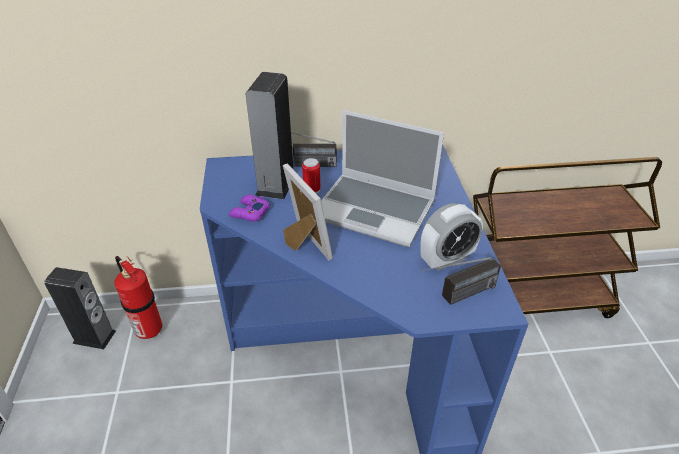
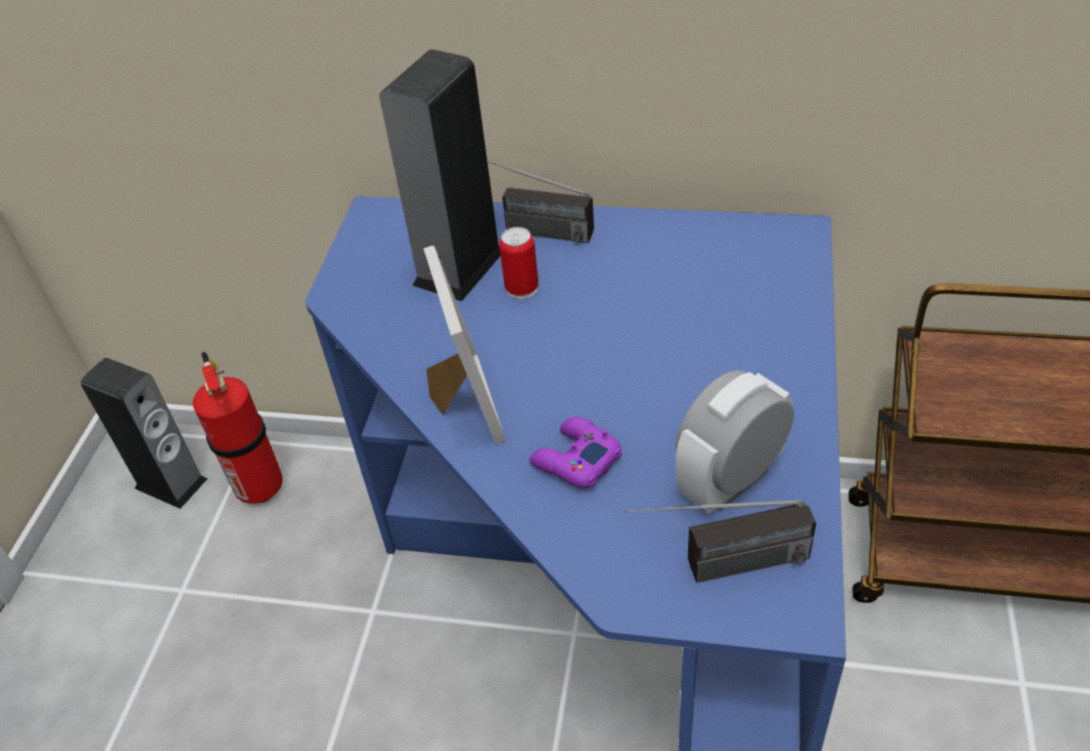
camera: 20 degrees right, 5 degrees up
purple game controller [229,194,270,222] -> purple game controller moved to [530,417,622,489]
laptop [321,110,444,247] -> none
alarm clock [420,203,483,271] -> alarm clock turned 150 degrees clockwise [676,370,794,514]

